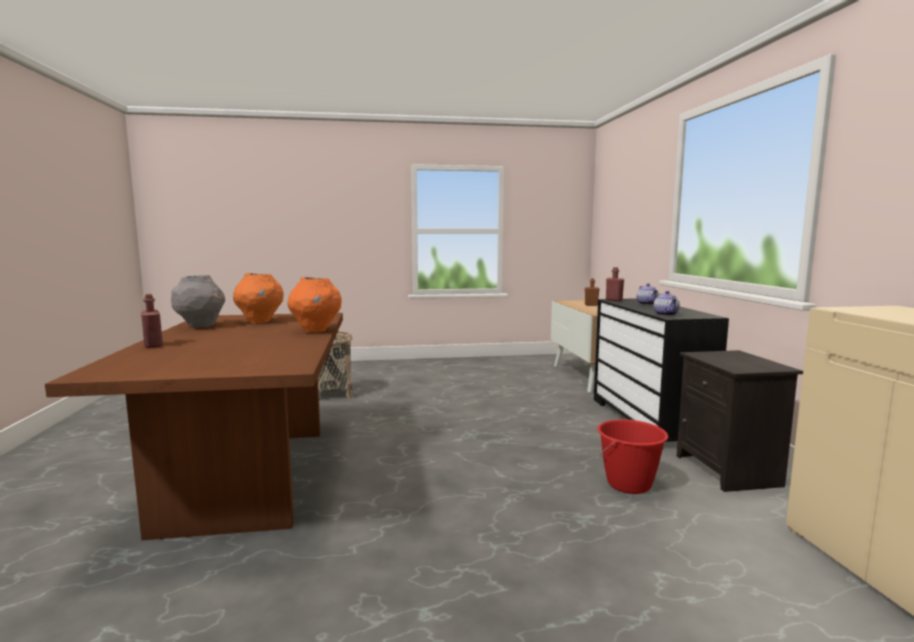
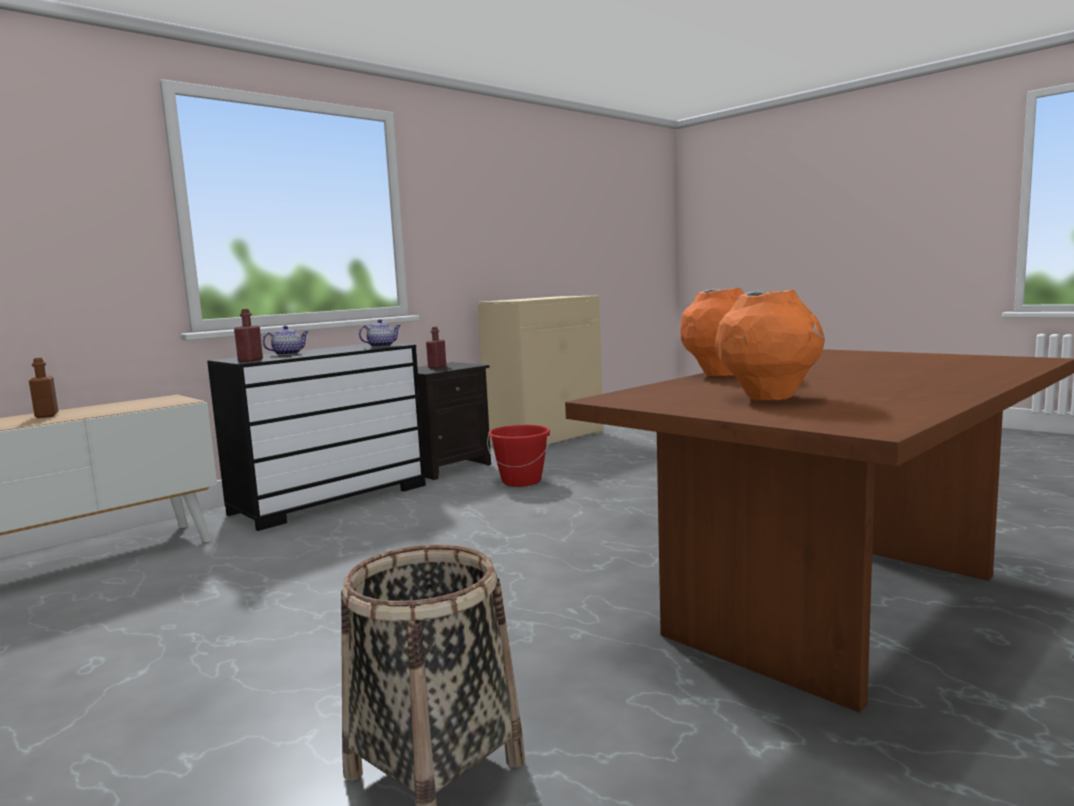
camera: 125 degrees left, 0 degrees up
red bottle [141,294,163,348] -> red bottle moved to [426,327,446,368]
grey vase [171,275,225,328] -> none

